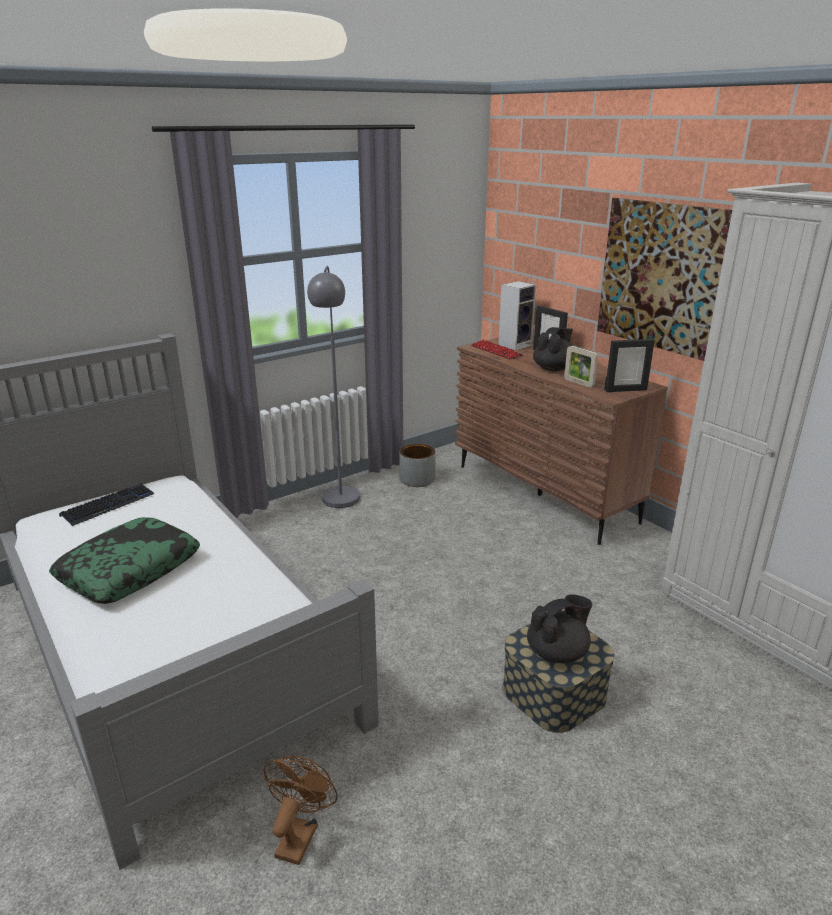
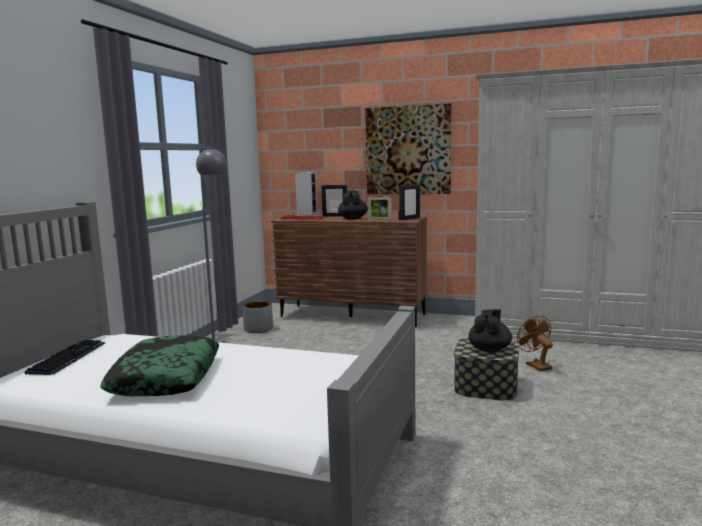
camera: 35 degrees left, 15 degrees down
brown fan [263,756,338,865] -> brown fan moved to [517,316,553,371]

